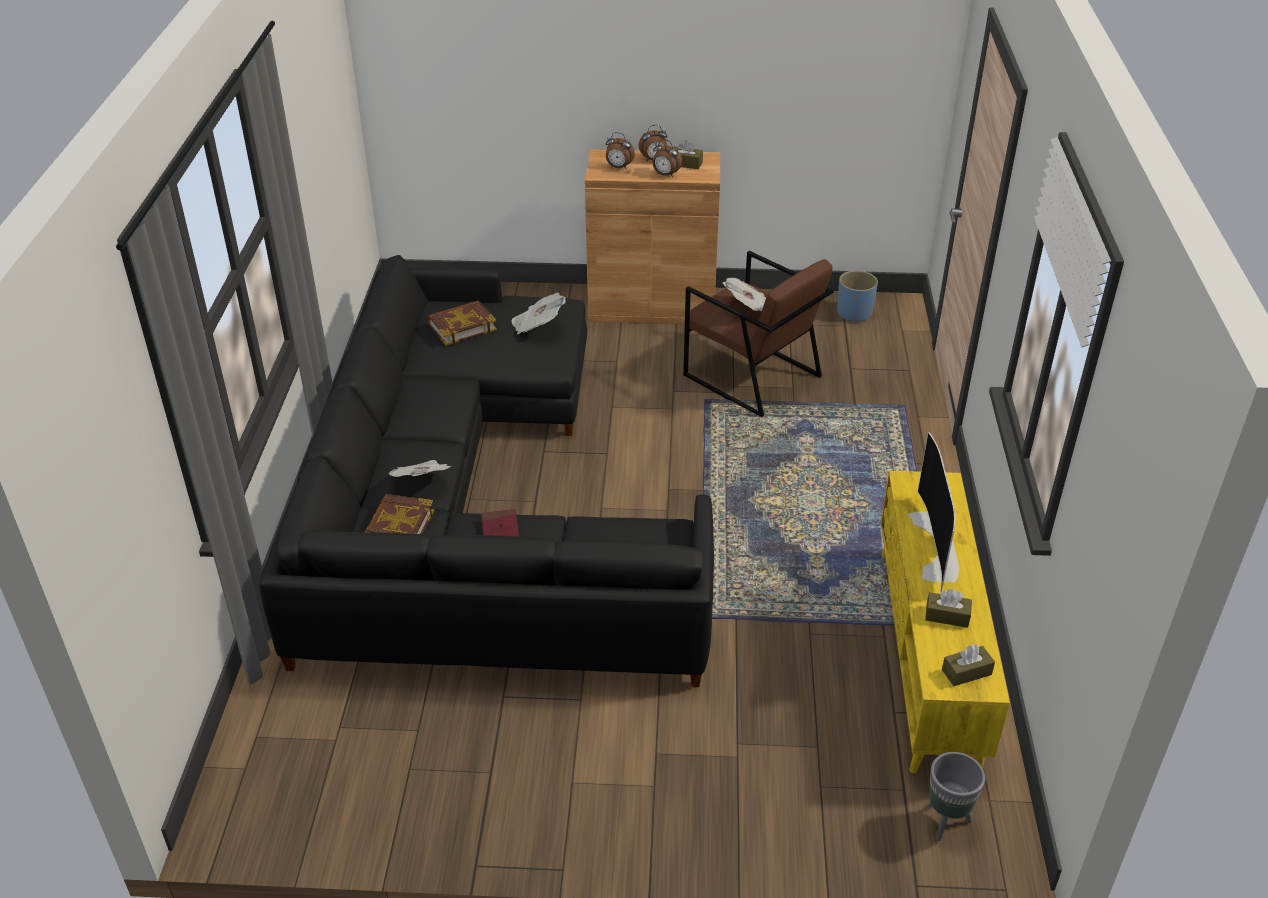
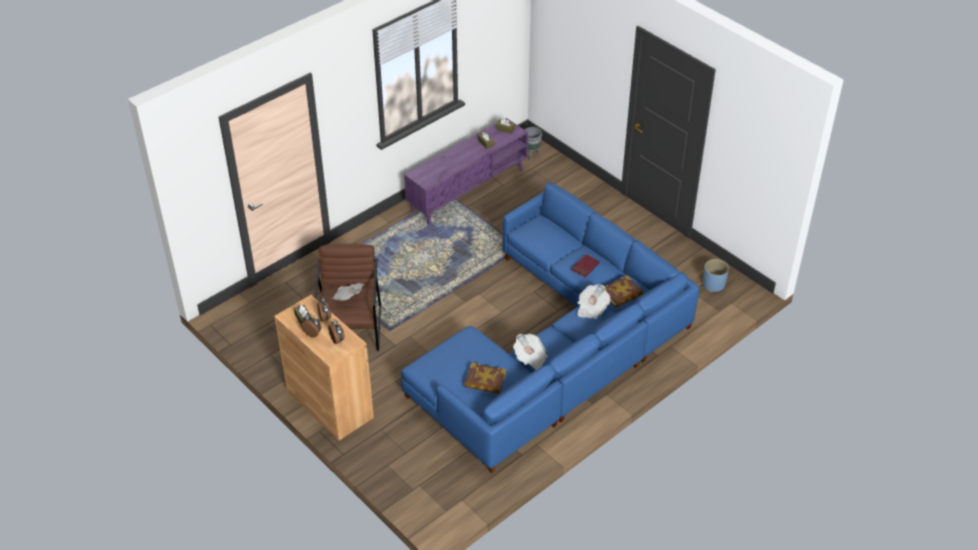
camera: 135 degrees left, 5 degrees up
black sofa [259,255,714,687] -> blue sofa [401,182,699,473]
newspaper [511,293,566,334] -> newspaper moved to [513,334,548,370]
blue planter [837,270,878,322] -> blue planter moved to [703,259,729,292]
yellow tv stand [881,471,1010,773] -> purple tv stand [404,118,528,225]
television [908,432,959,591] -> none

